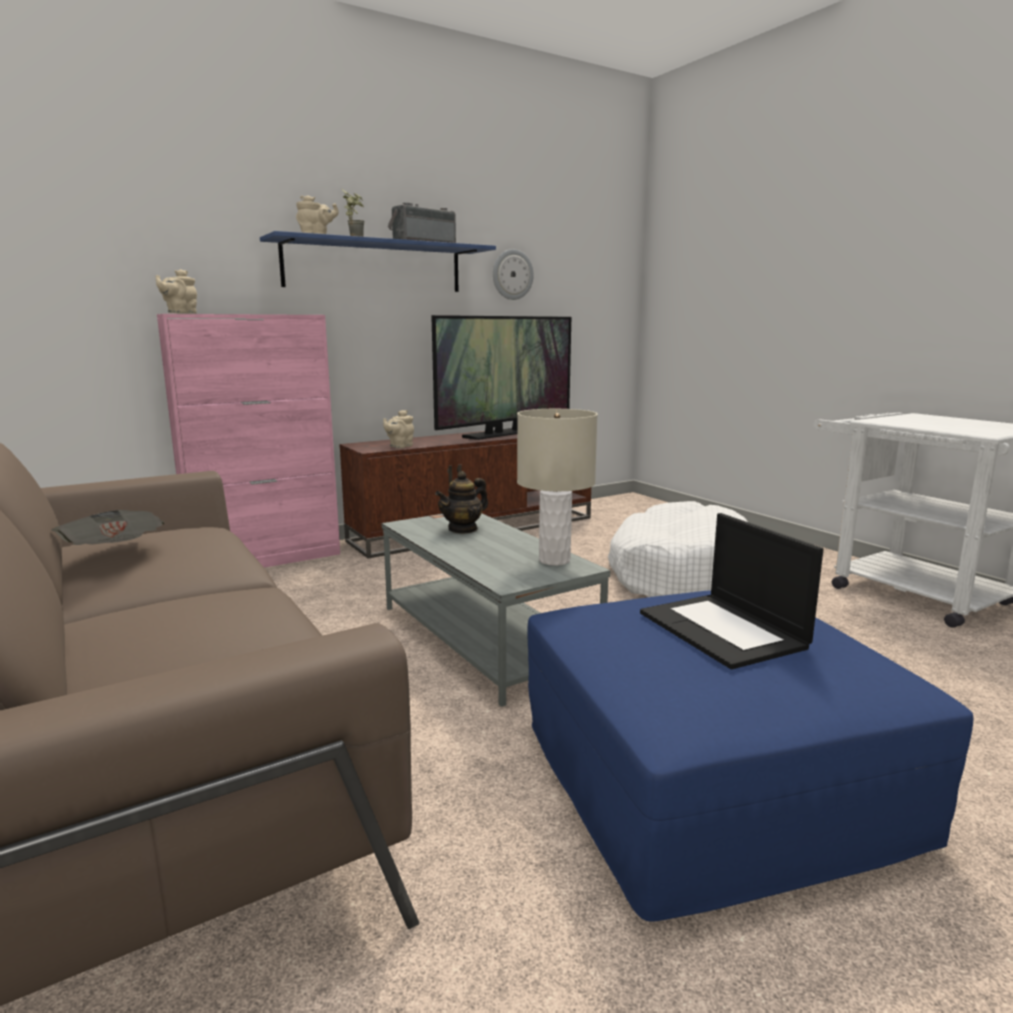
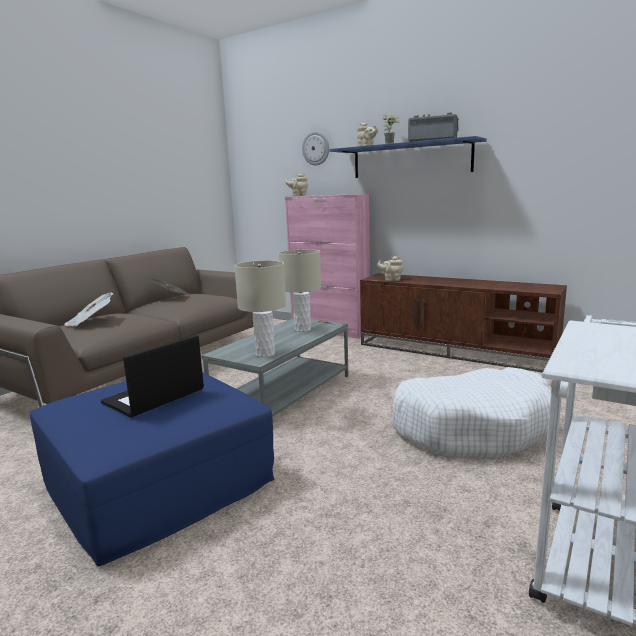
camera: 65 degrees right, 0 degrees up
television [431,315,571,440] -> none
teapot [435,471,488,534] -> beige table lamp [278,249,321,332]
wall clock [493,249,534,300] -> wall clock moved to [302,131,329,165]
none -> newspaper [64,292,113,326]

